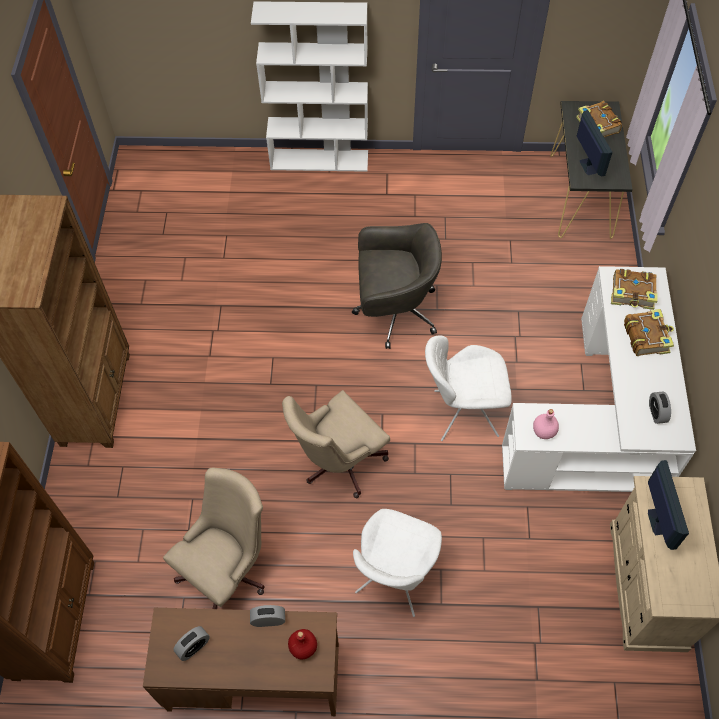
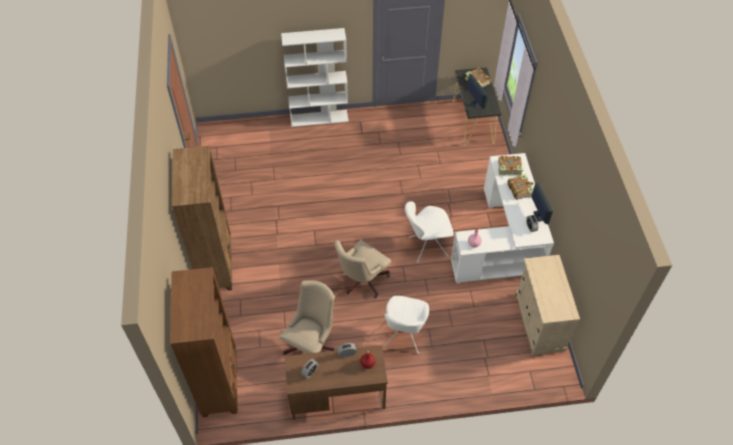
camera: 10 degrees left, 5 degrees down
grey office chair [352,223,442,349] -> none
monitor [648,460,689,550] -> monitor moved to [531,183,553,224]

